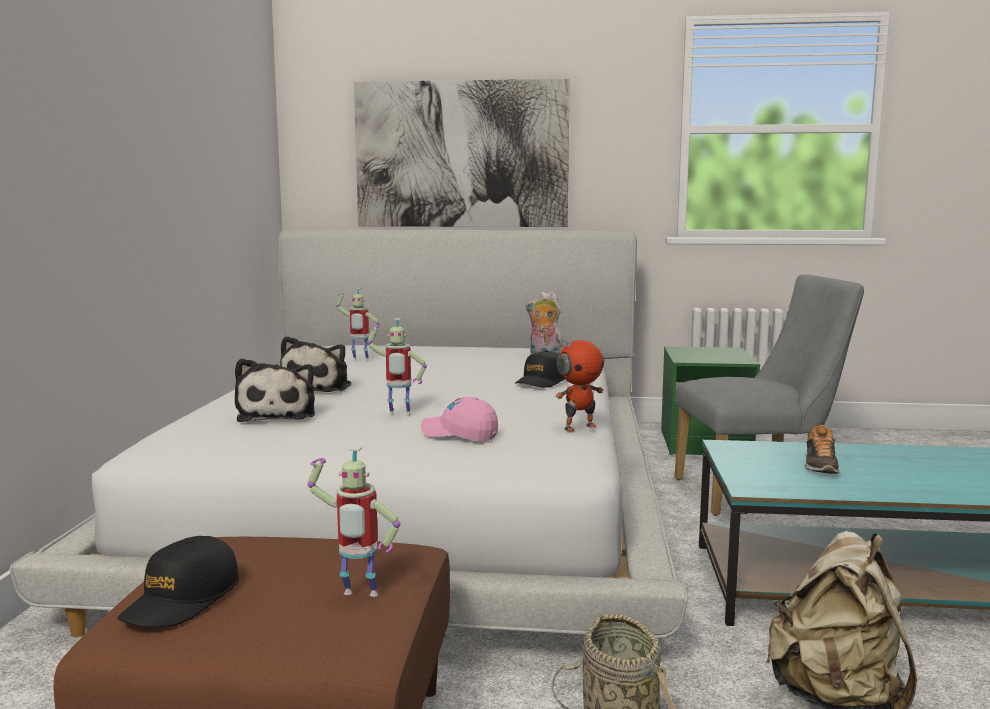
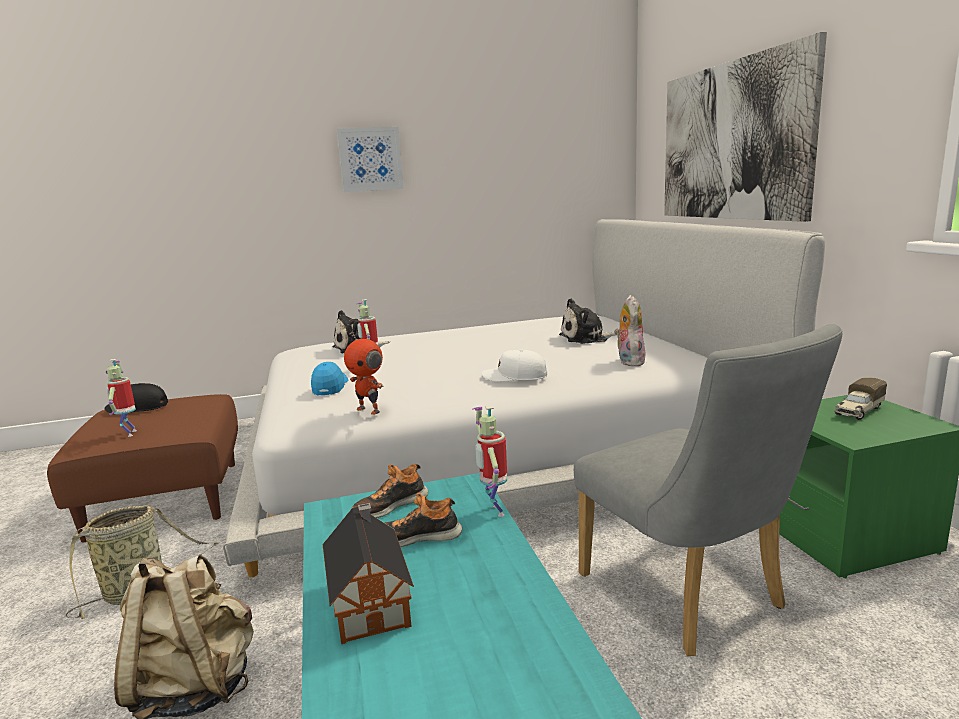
camera: 70 degrees right, 5 degrees up
plush toy [280,336,351,392] -> plush toy moved to [559,298,616,344]
toy robot [336,288,380,361] -> toy robot moved to [472,406,507,517]
pink cap [421,397,498,441] -> blue cap [311,362,348,395]
black cap [515,350,565,388] -> white cap [482,350,547,382]
none -> toy house [323,503,414,644]
none -> picture [337,127,403,192]
none -> shoe [351,464,428,518]
none -> toy truck [834,377,887,420]

